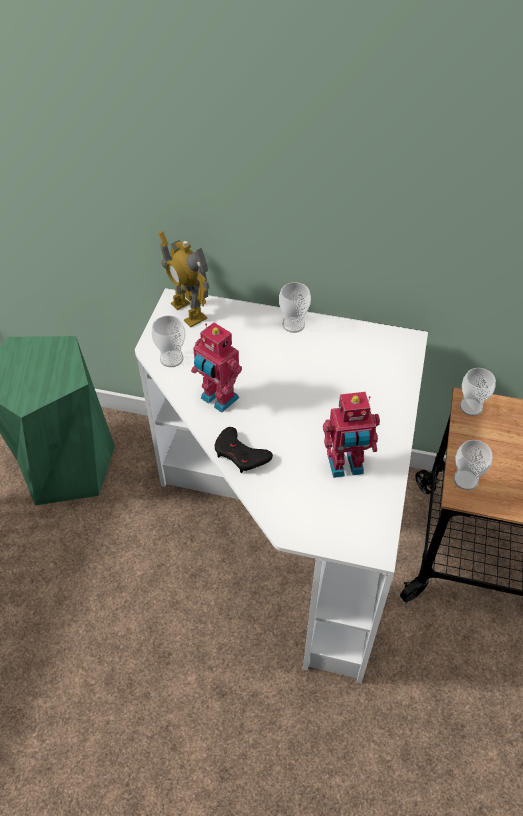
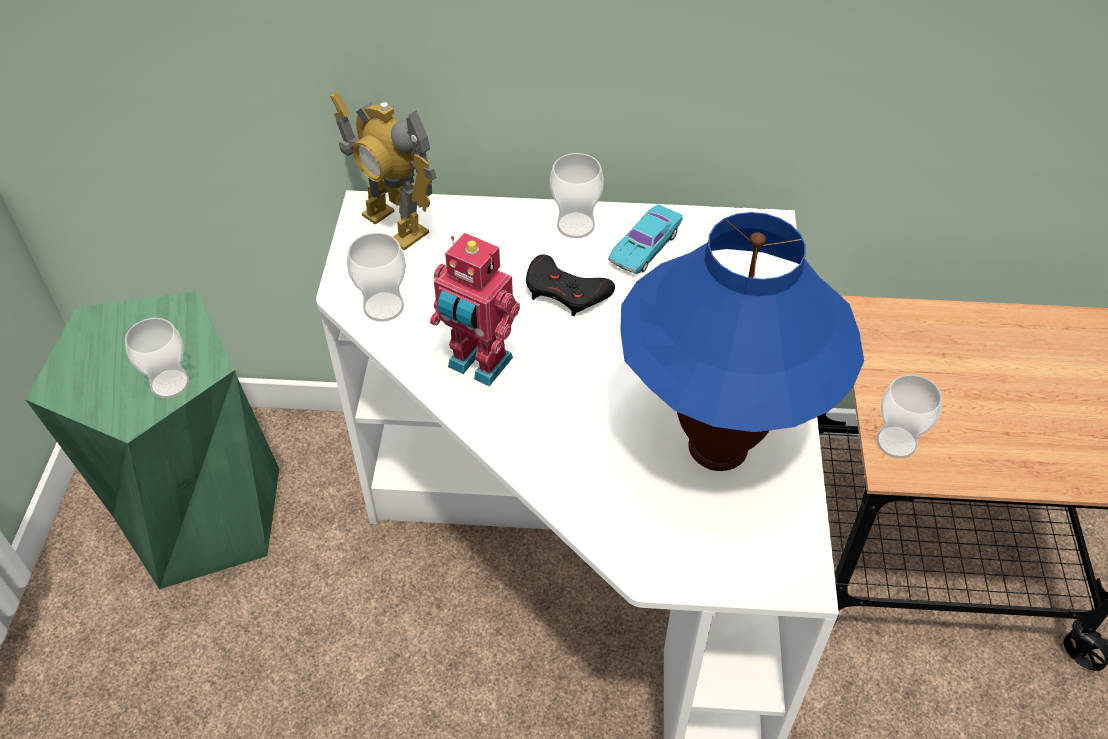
camera: 10 degrees left, 0 degrees up
black game controller [215,427,273,473] -> black game controller moved to [526,254,615,316]
toy robot [323,392,380,478] -> blue table lamp [620,212,864,471]
cup [459,368,496,416] -> cup moved to [125,318,189,399]
none -> turquoise toy car [608,205,683,274]

